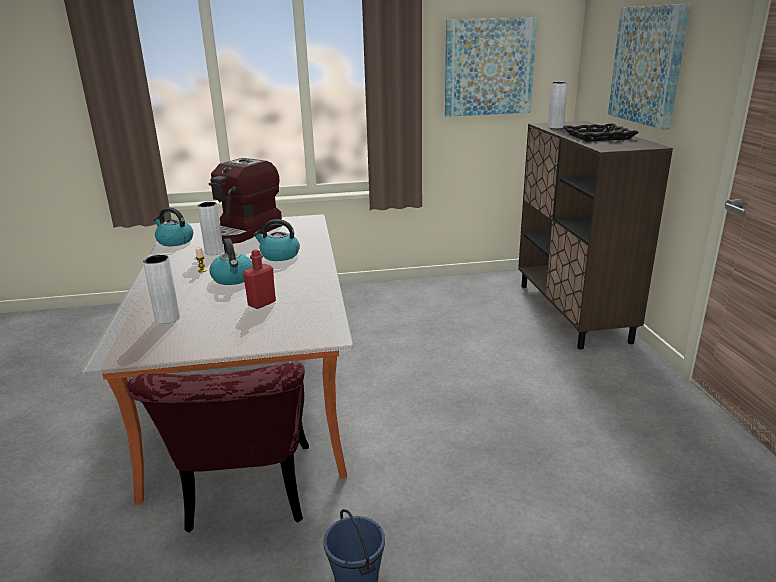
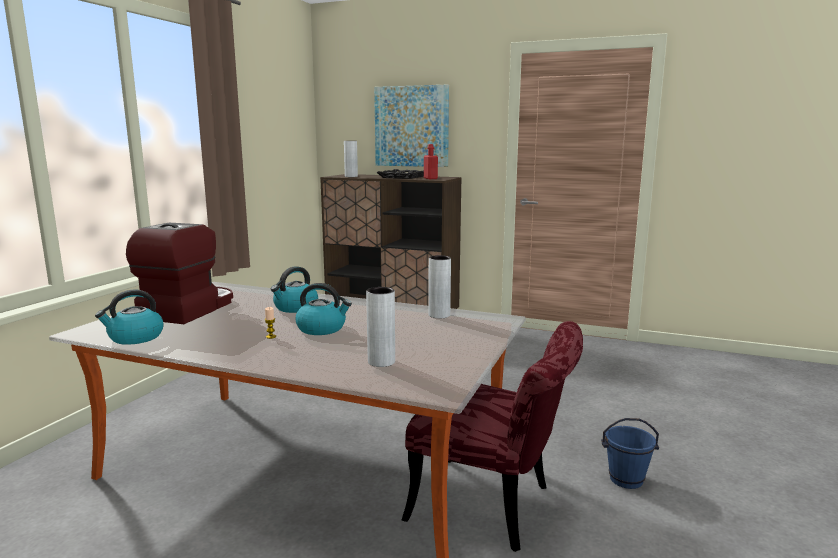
camera: 60 degrees left, 10 degrees down
grey vase [197,202,224,255] -> grey vase moved to [428,255,451,318]
coffee machine [209,158,282,244] -> coffee machine turned 135 degrees counterclockwise [126,223,233,324]
red bottle [243,249,276,309] -> red bottle moved to [424,144,438,179]
picture [445,17,537,117] -> none

